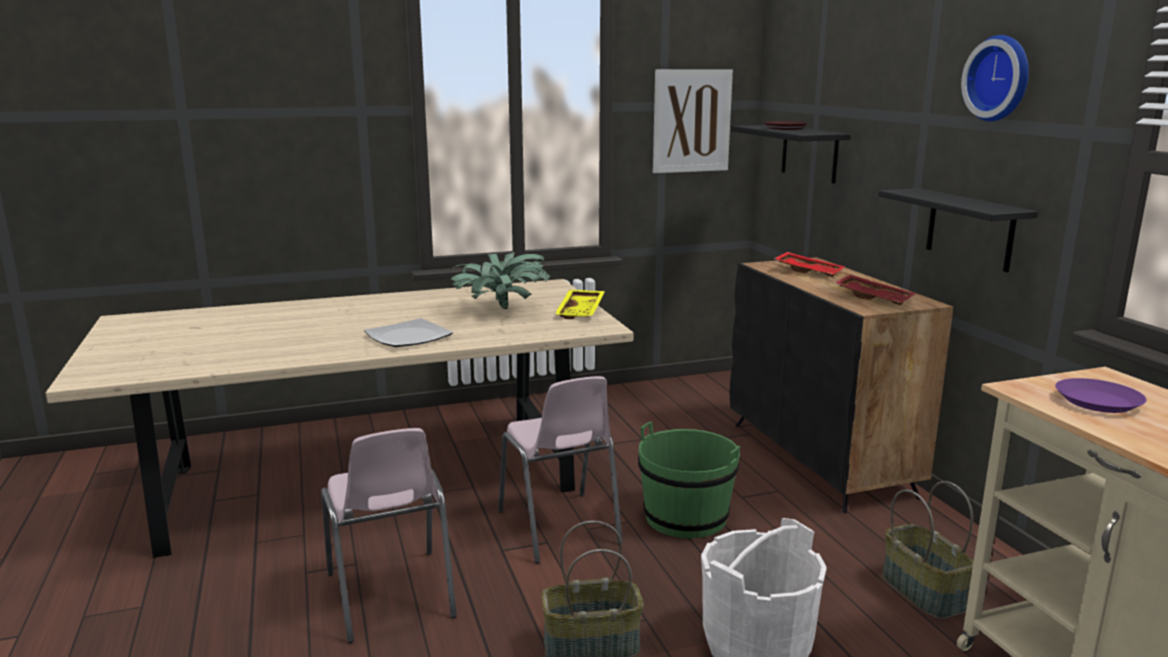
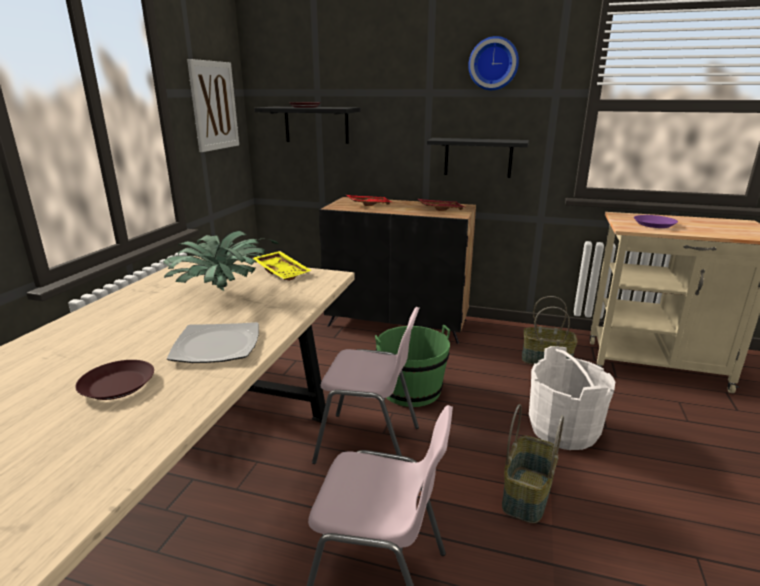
camera: 55 degrees left, 5 degrees up
none -> brown plate [75,360,154,400]

